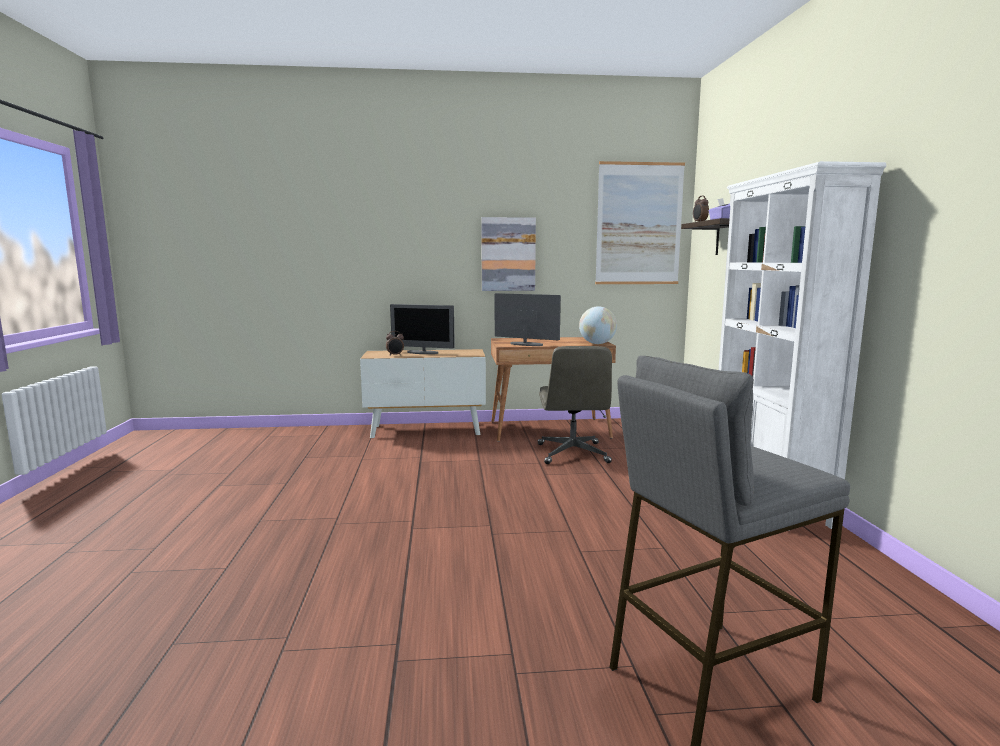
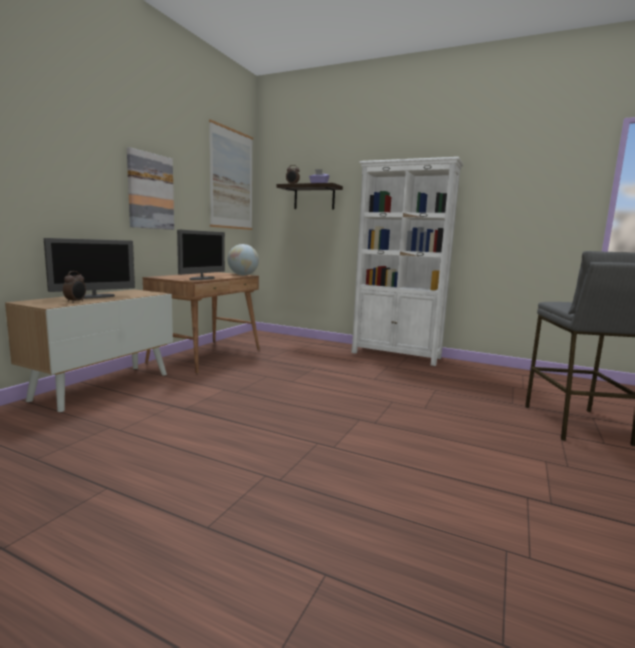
camera: 60 degrees left, 0 degrees up
monitor [495,293,561,346] -> monitor turned 150 degrees clockwise [177,229,225,280]
grey office chair [538,346,612,464] -> none

